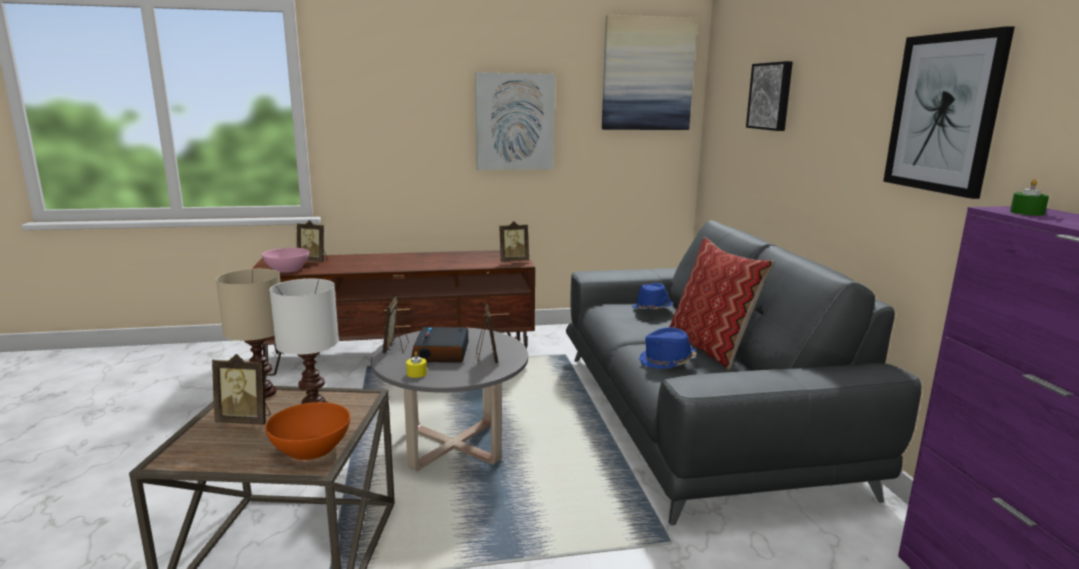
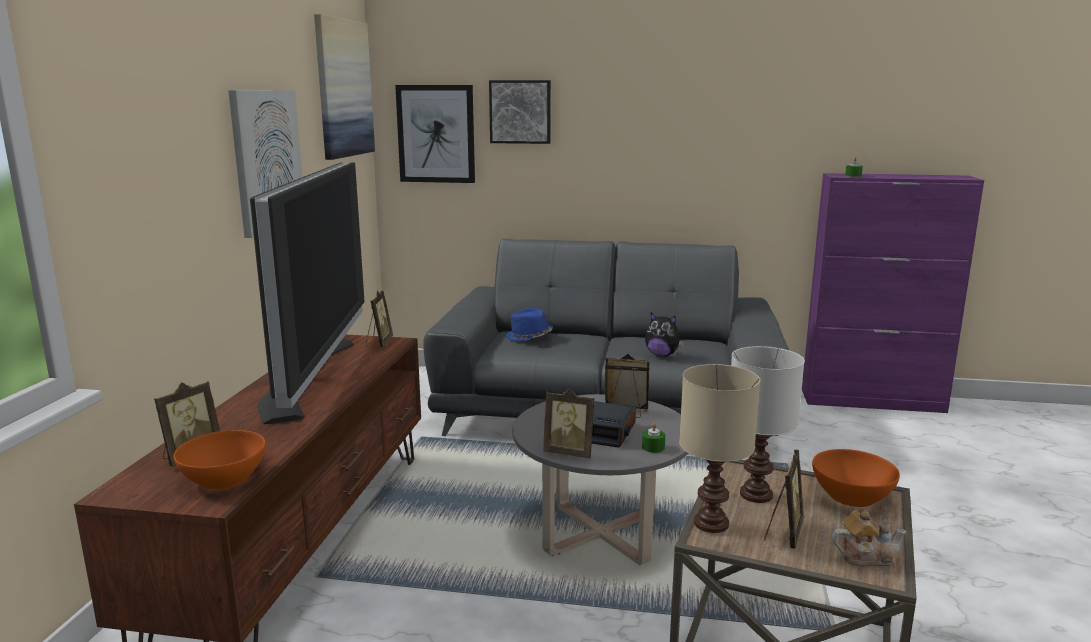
camera: 70 degrees left, 0 degrees up
pink bowl [262,248,309,273] -> orange bowl [173,430,266,490]
yellow candle [406,351,427,378] -> green candle [642,422,665,453]
blue hat [639,327,697,369] -> plush toy [645,313,685,357]
pillow [669,237,775,370] -> none
picture [883,26,1015,199] -> picture moved to [395,85,475,183]
none -> television [250,162,364,424]
none -> teapot [832,510,906,566]

